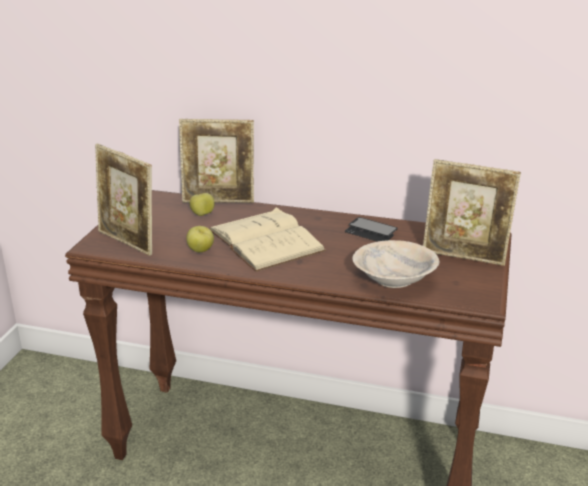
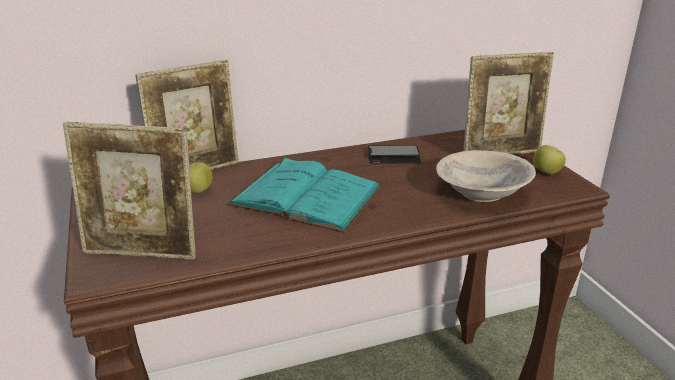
camera: 35 degrees left, 0 degrees up
apple [186,226,214,252] -> apple moved to [533,145,566,175]
beige book [209,207,326,272] -> turquoise book [227,158,381,233]

